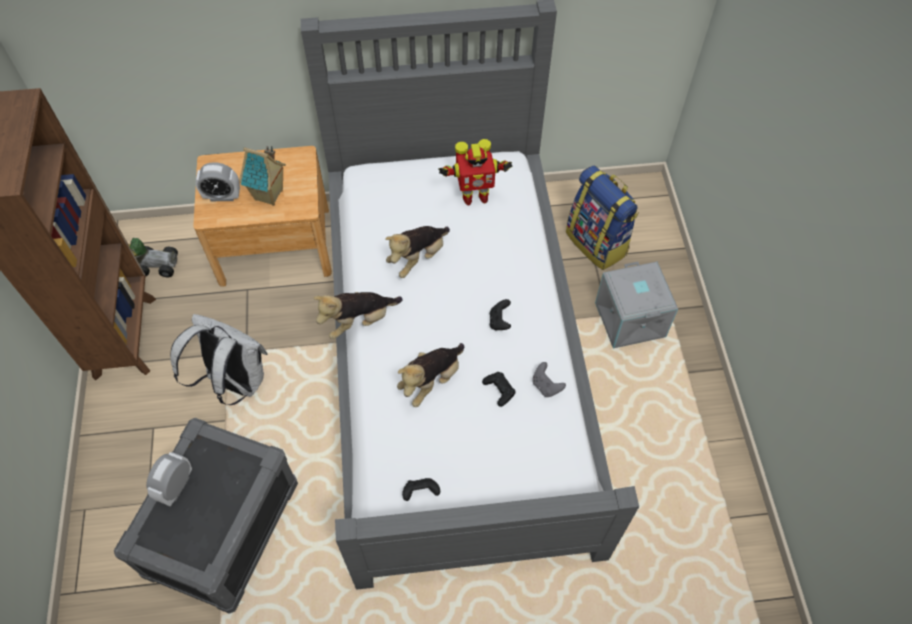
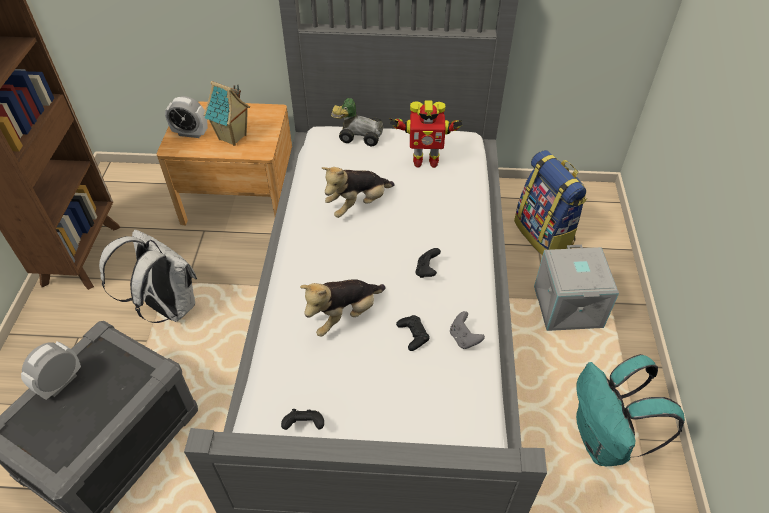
camera: 10 degrees right, 10 degrees down
toy car [128,238,178,278] -> toy car moved to [331,98,384,146]
plush toy [313,292,403,339] -> none
none -> turquoise backpack [576,354,685,466]

